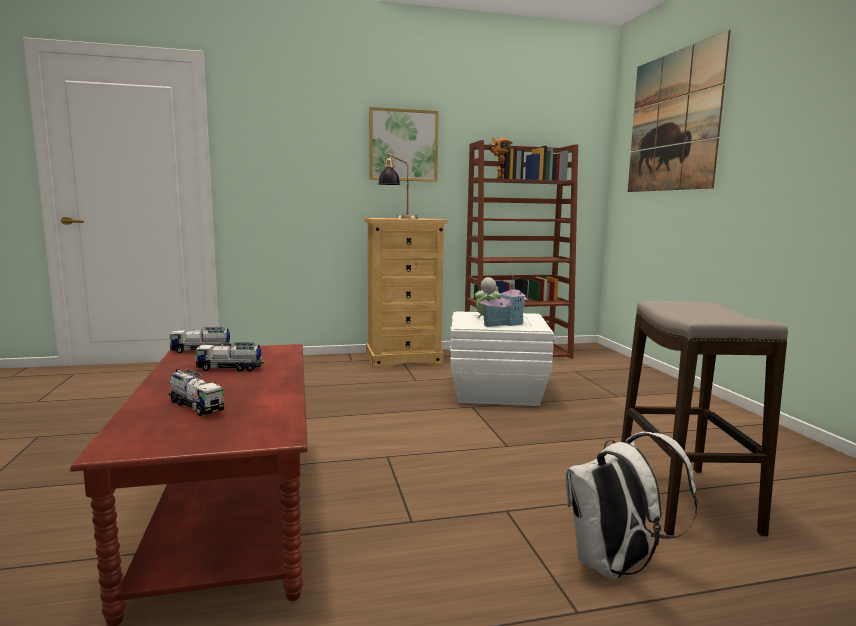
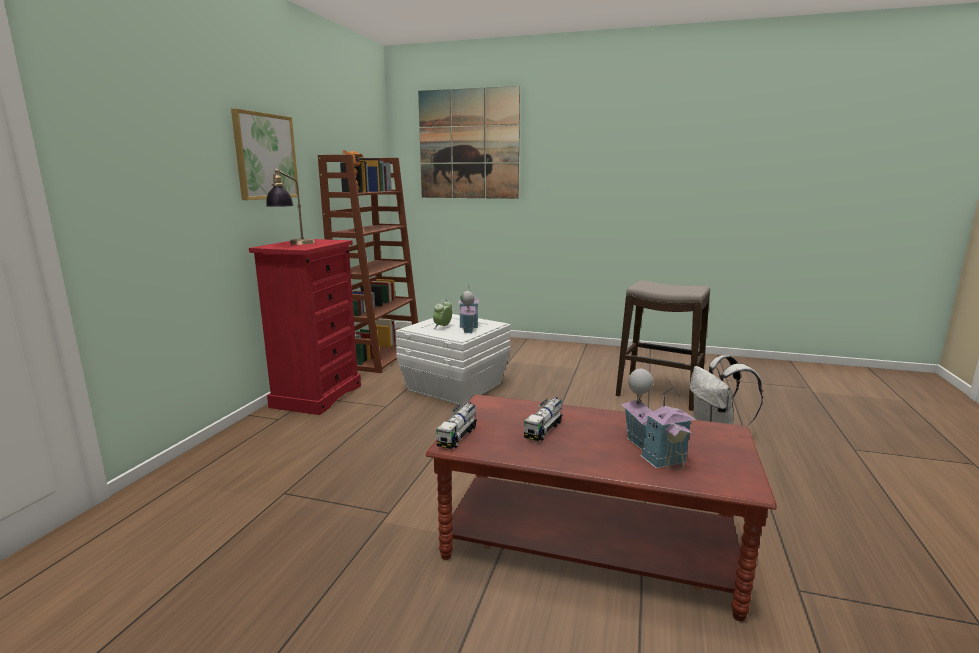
camera: 60 degrees left, 5 degrees up
toy truck [168,368,224,416] -> toy house [622,369,696,470]
beige dresser [364,218,447,368] -> red dresser [249,239,361,415]

